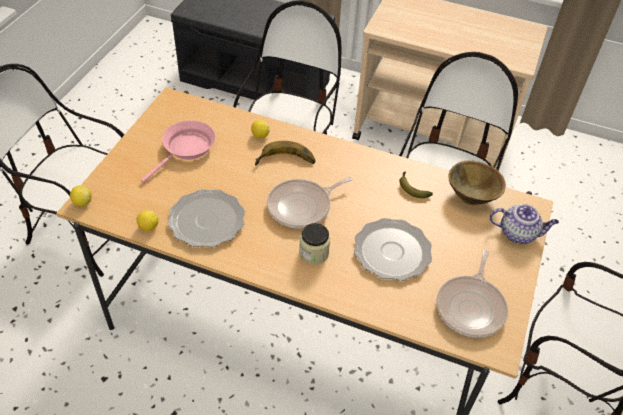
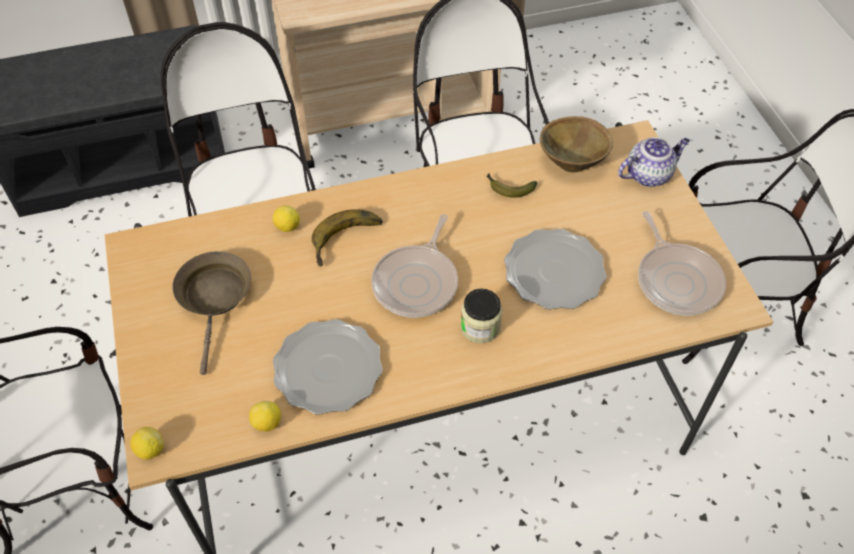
camera: 35 degrees left, 5 degrees up
pink frying pan [141,120,216,183] -> brown frying pan [173,251,251,375]

